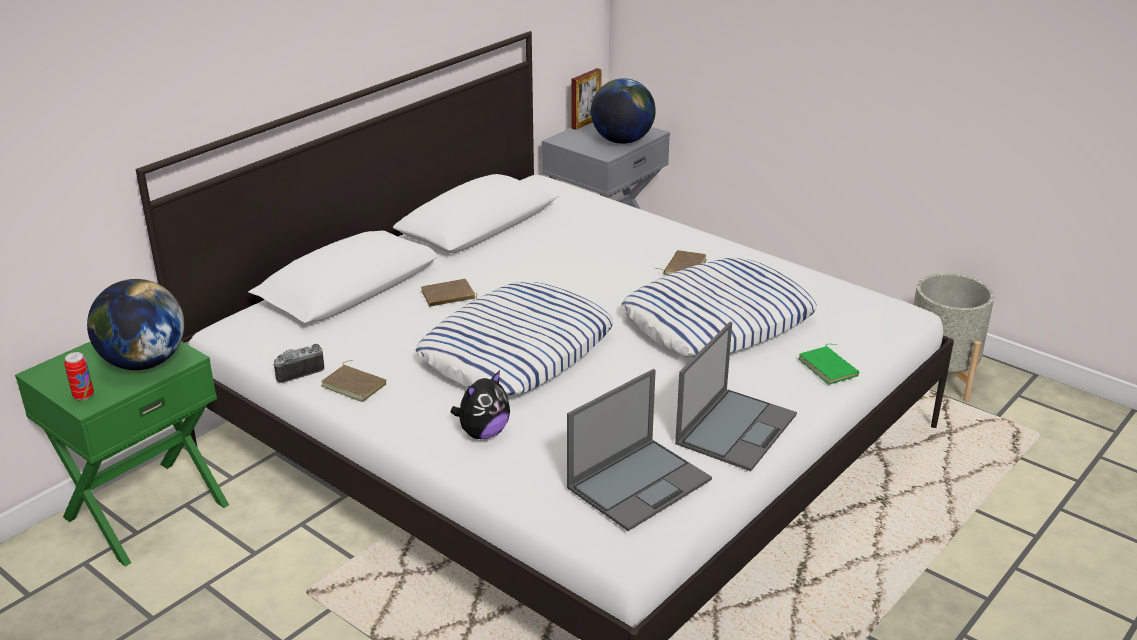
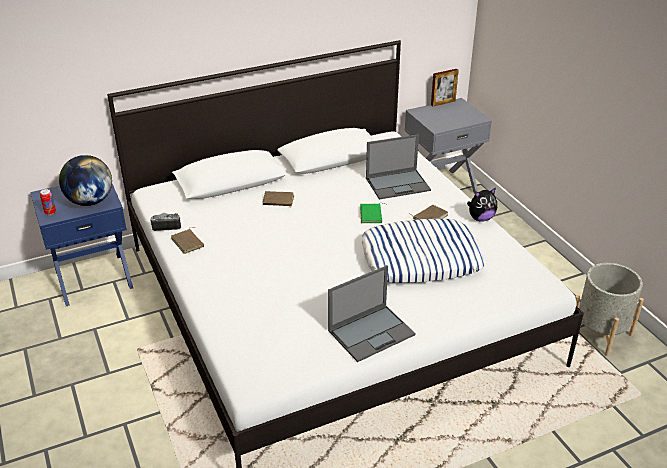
camera: 25 degrees right, 5 degrees up
green nightstand [15,341,229,567] -> blue nightstand [30,184,133,306]
pillow [416,282,614,396] -> none
plush toy [451,370,510,439] -> plush toy moved to [467,188,497,222]
laptop [567,369,712,531] -> laptop moved to [366,134,431,200]
globe [591,78,656,144] -> none
green book [798,344,860,385] -> green book moved to [360,203,385,223]

